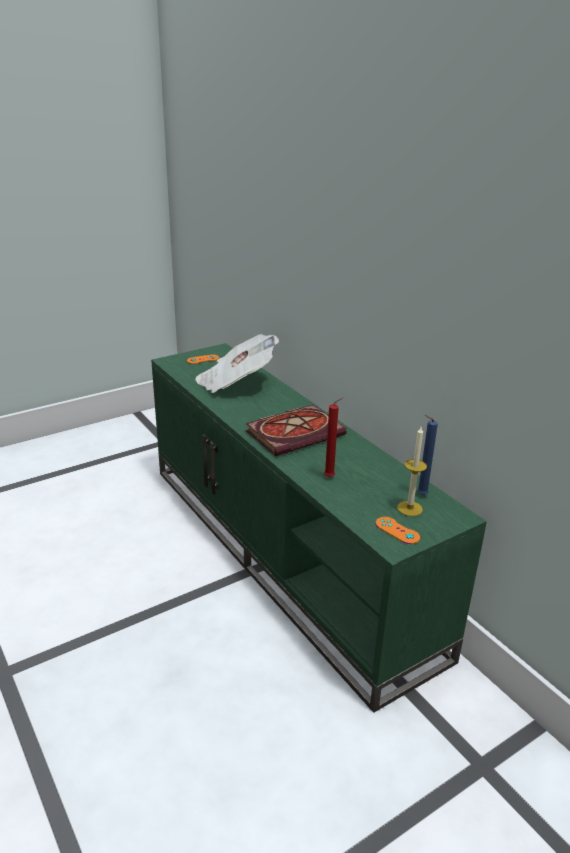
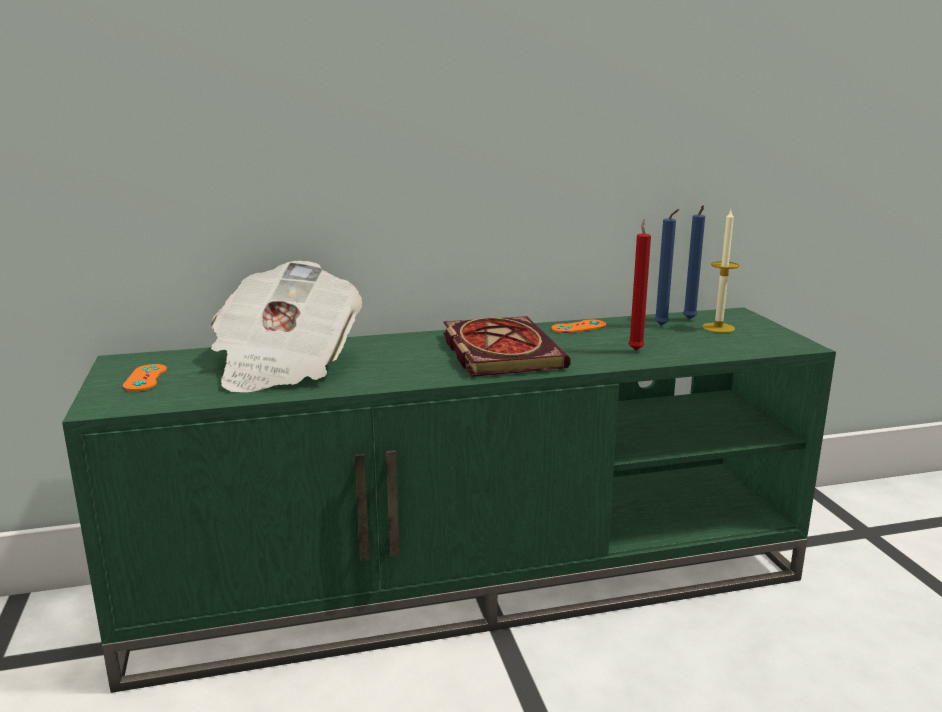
camera: 70 degrees left, 10 degrees down
orange game controller [376,517,420,544] -> orange game controller moved to [551,320,606,333]
none -> blue candle [654,209,679,326]

